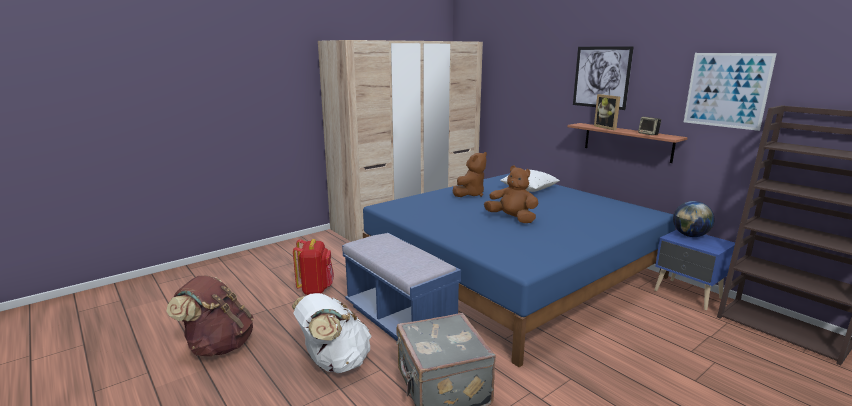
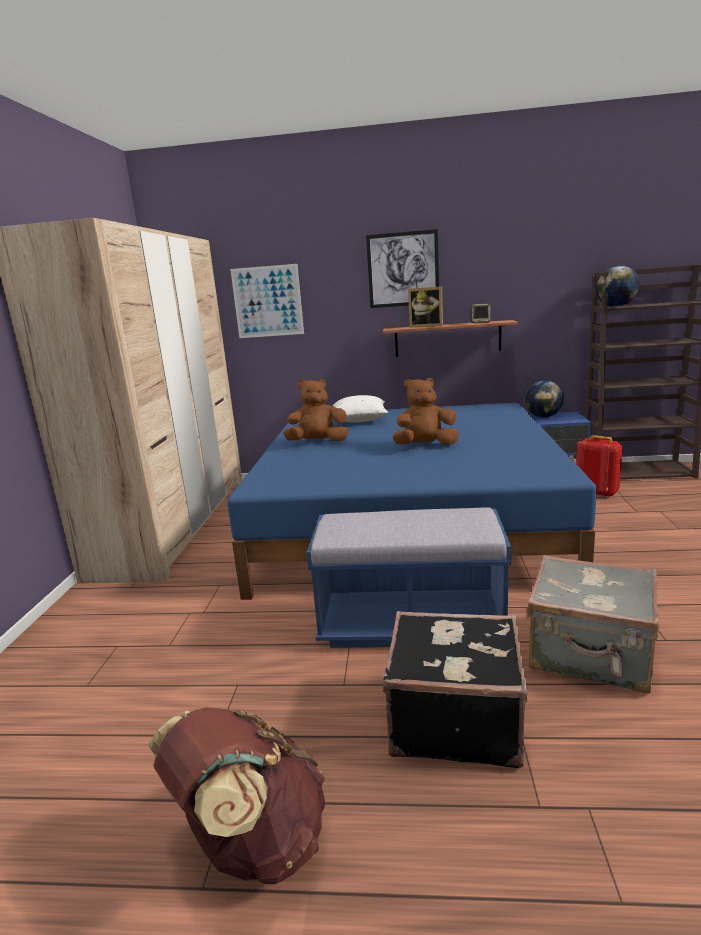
camera: 45 degrees left, 0 degrees up
white backpack [292,293,372,373] -> black suitcase [383,611,528,768]
red backpack [293,239,334,295] -> red backpack moved to [576,435,623,498]
brown plush toy [453,152,487,197] -> brown plush toy turned 90 degrees counterclockwise [283,379,349,441]
picture [684,53,777,131] -> picture moved to [230,264,304,338]
none -> globe [596,266,640,307]

